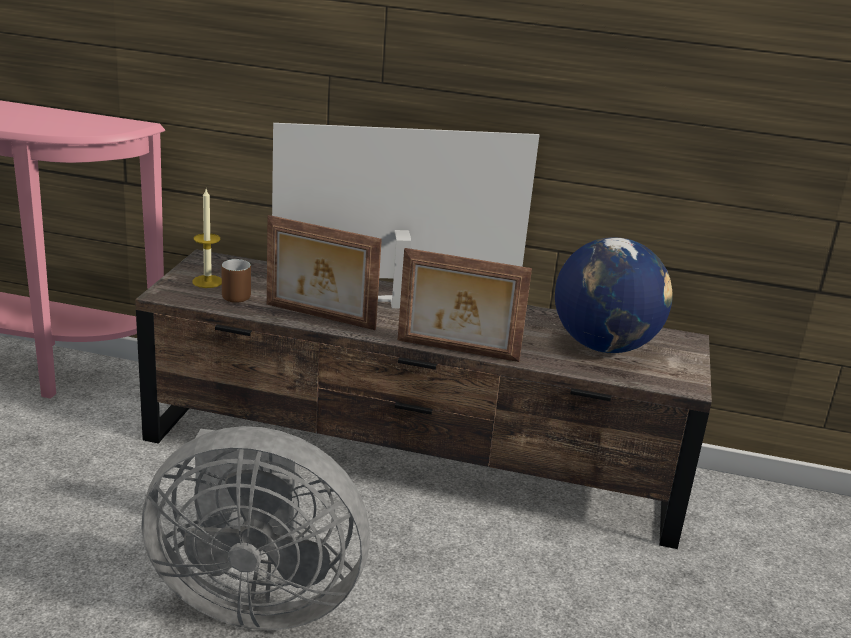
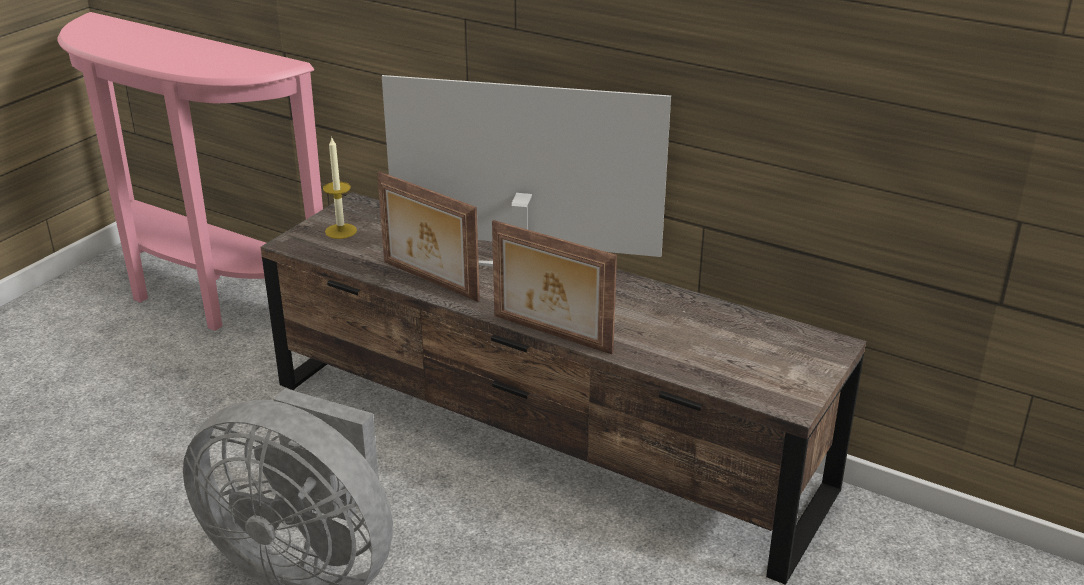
camera: 20 degrees right, 5 degrees up
brown mug [222,259,251,303] -> none
globe [555,237,673,353] -> none

